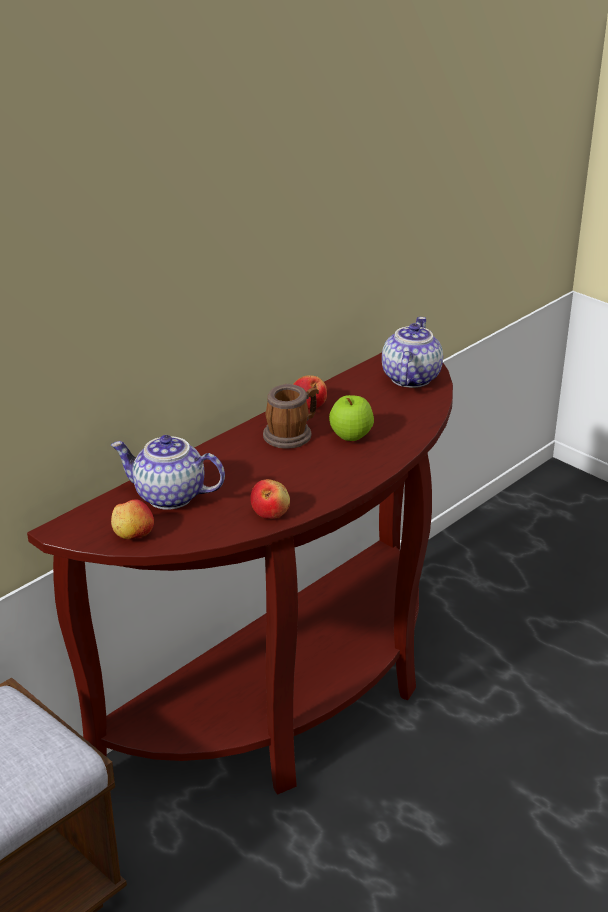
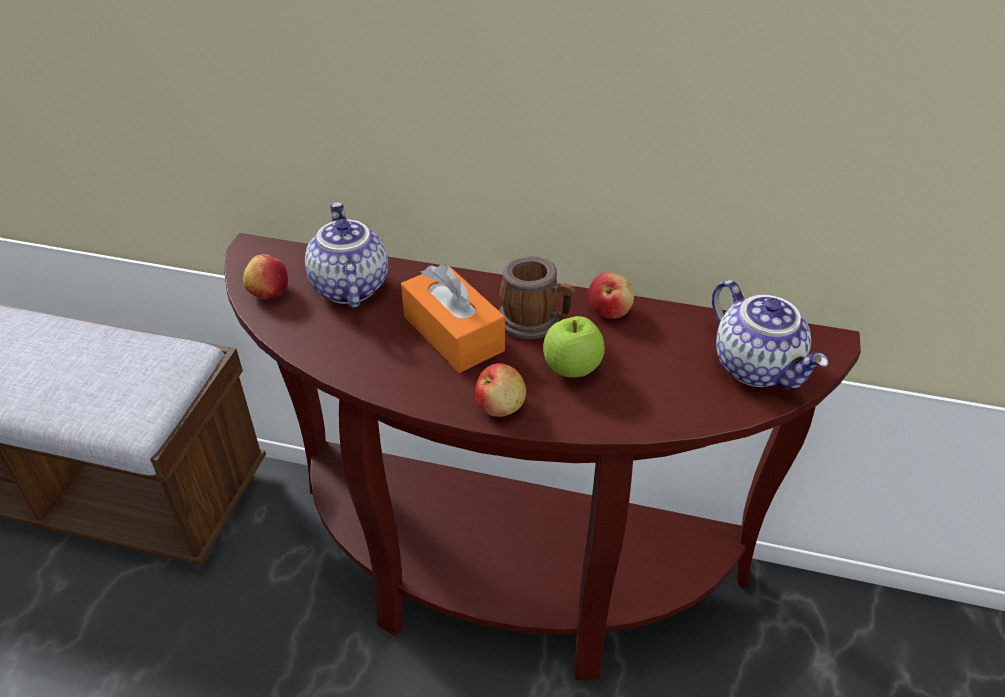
camera: 60 degrees right, 10 degrees up
apple [250,479,290,519] -> apple moved to [475,363,526,417]
teapot [382,317,443,388] -> teapot turned 75 degrees clockwise [712,280,828,389]
none -> orange tissue box [401,264,505,373]

